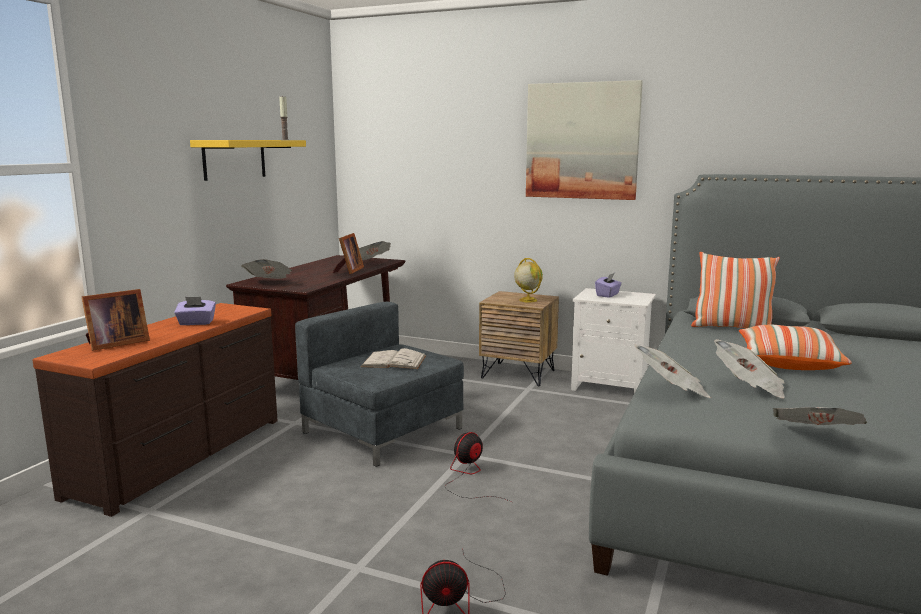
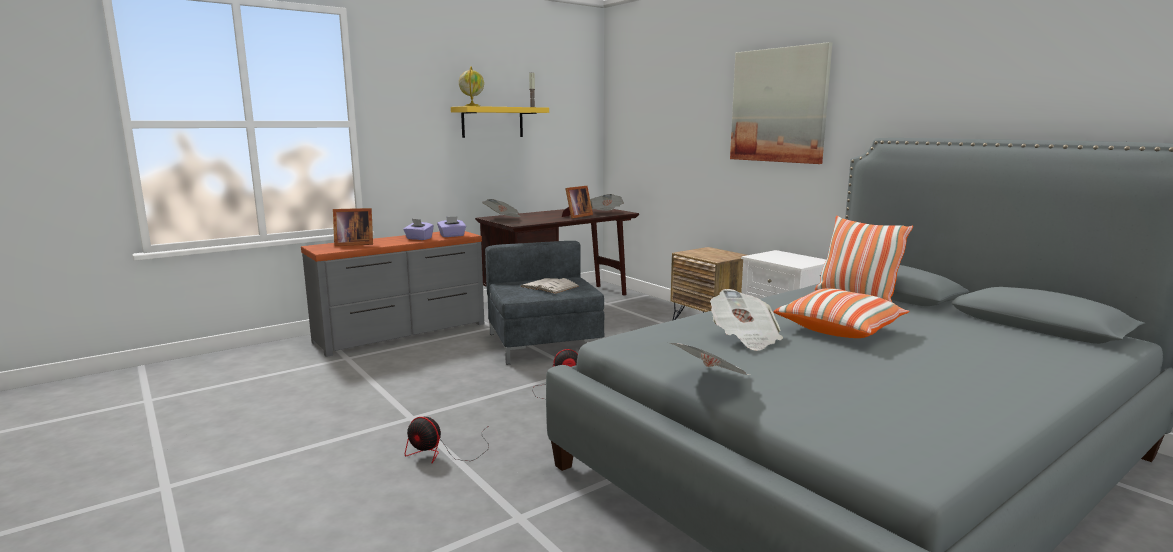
camera: 30 degrees right, 0 degrees up
brown dresser [33,303,278,517] -> grey dresser [301,231,484,357]
globe [514,258,543,303] -> globe moved to [459,66,484,106]
purple tissue box [595,273,622,298] -> purple tissue box moved to [437,216,466,237]
newspaper [635,345,711,398] -> none

